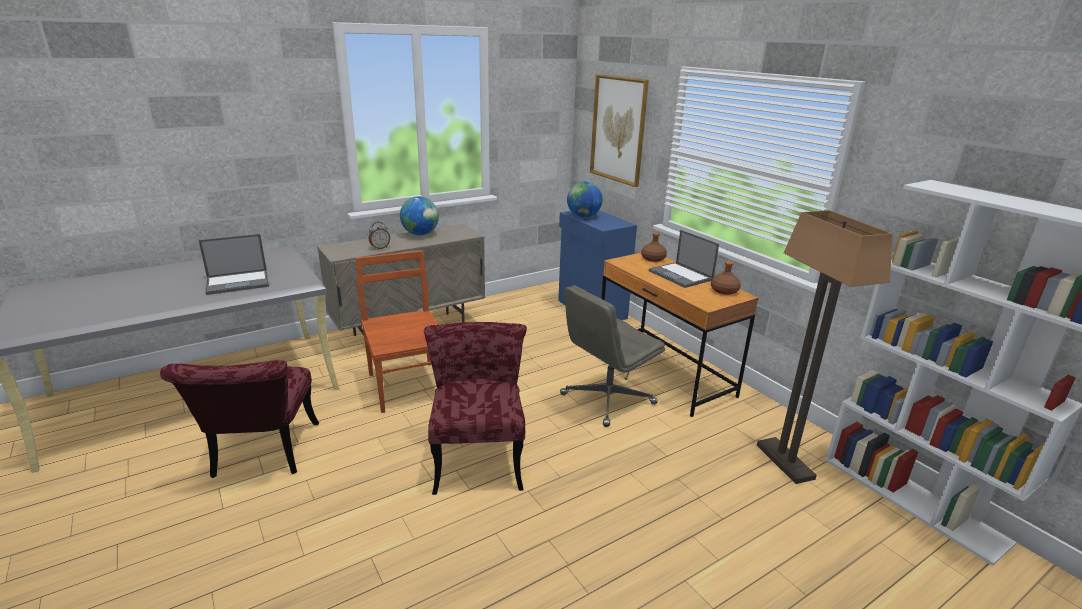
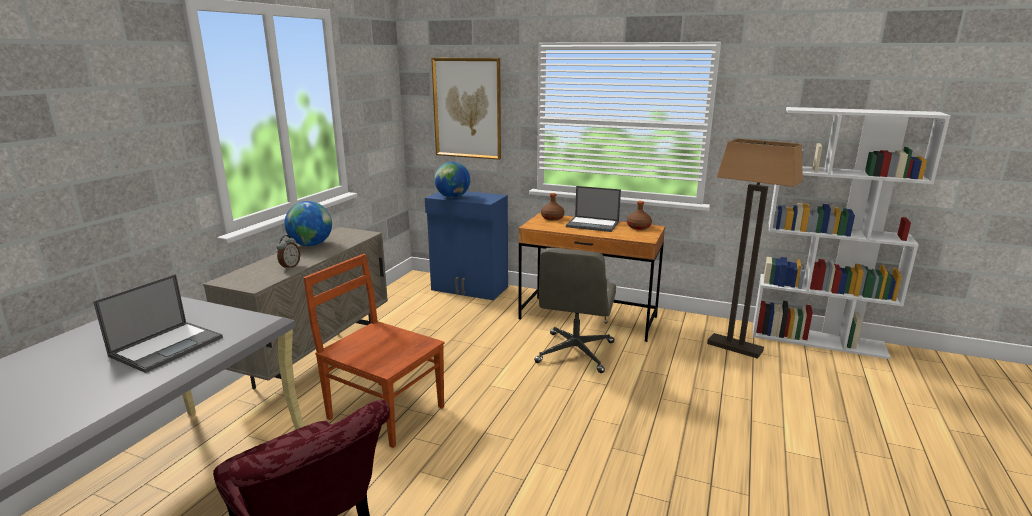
camera: 35 degrees left, 5 degrees down
red chair [424,322,527,495] -> none

